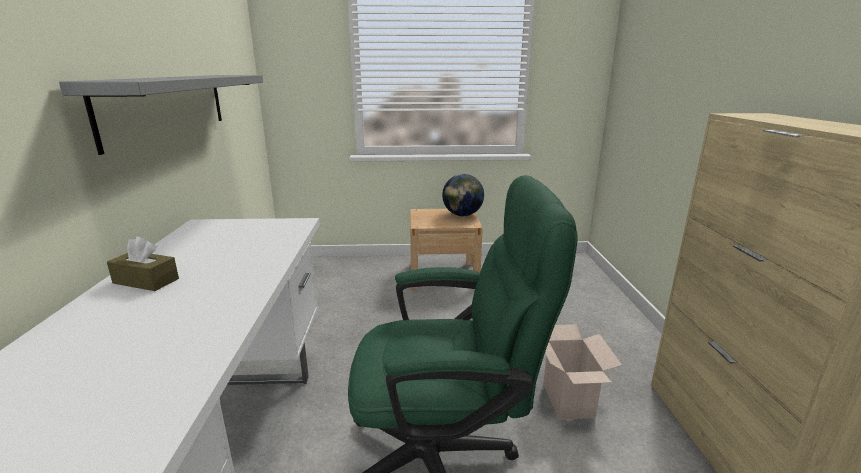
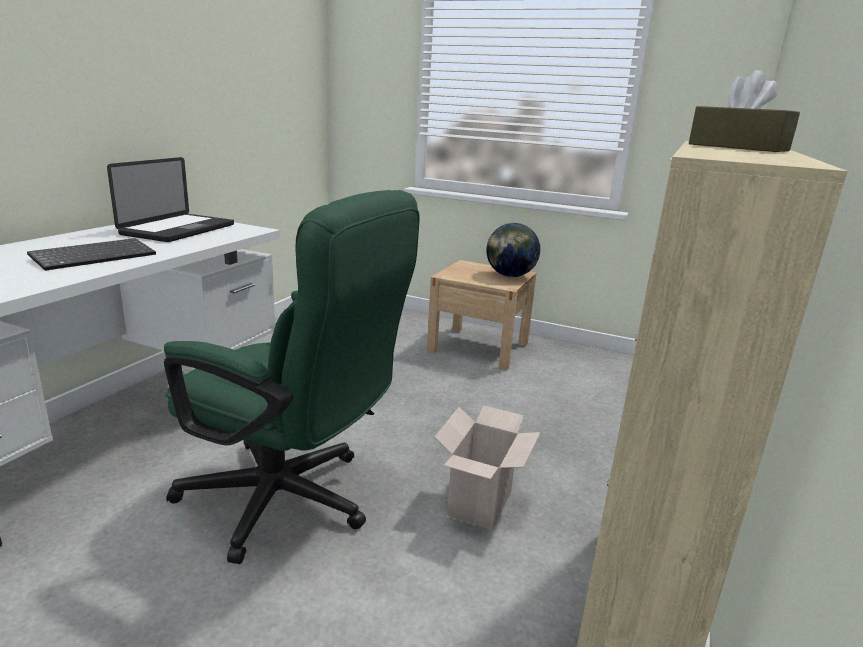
camera: 25 degrees right, 0 degrees up
grey shelf [59,75,263,155] -> none
brown tissue box [107,237,179,291] -> brown tissue box moved to [689,70,800,152]
none -> keyboard [27,238,156,271]
none -> laptop [107,157,234,242]

